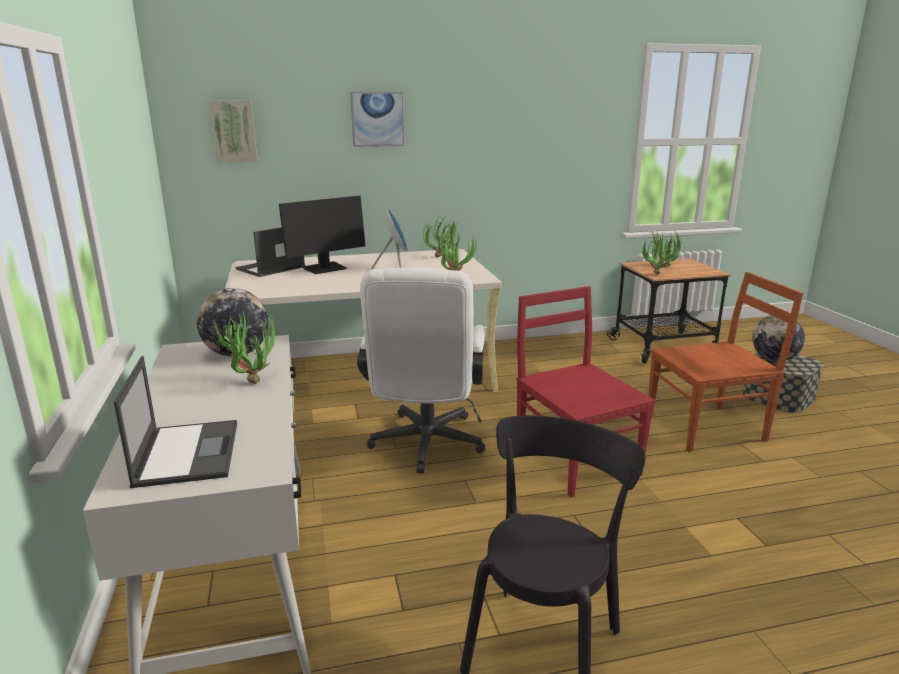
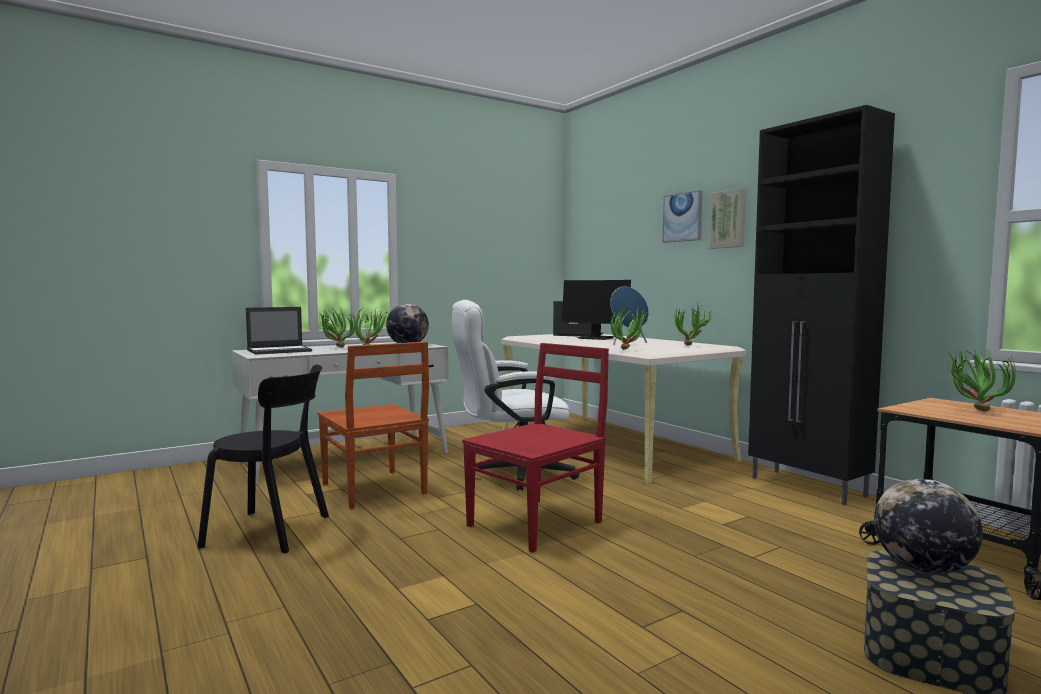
camera: 70 degrees right, 15 degrees down
picture [209,100,258,163] -> picture moved to [709,188,746,249]
potted plant [641,235,678,274] -> potted plant moved to [318,309,356,348]
brown chair [648,272,803,452] -> brown chair moved to [318,342,429,509]
none -> black cabinet [748,105,895,505]

